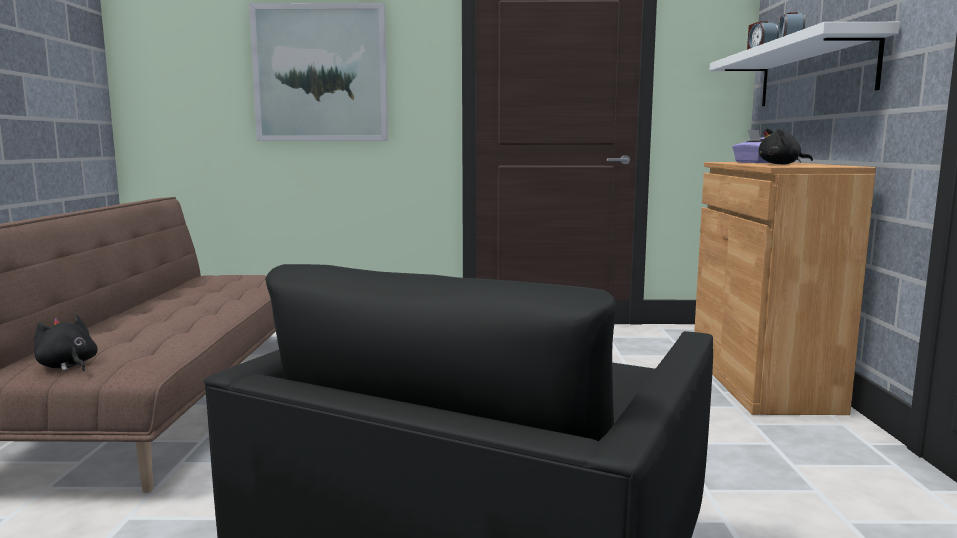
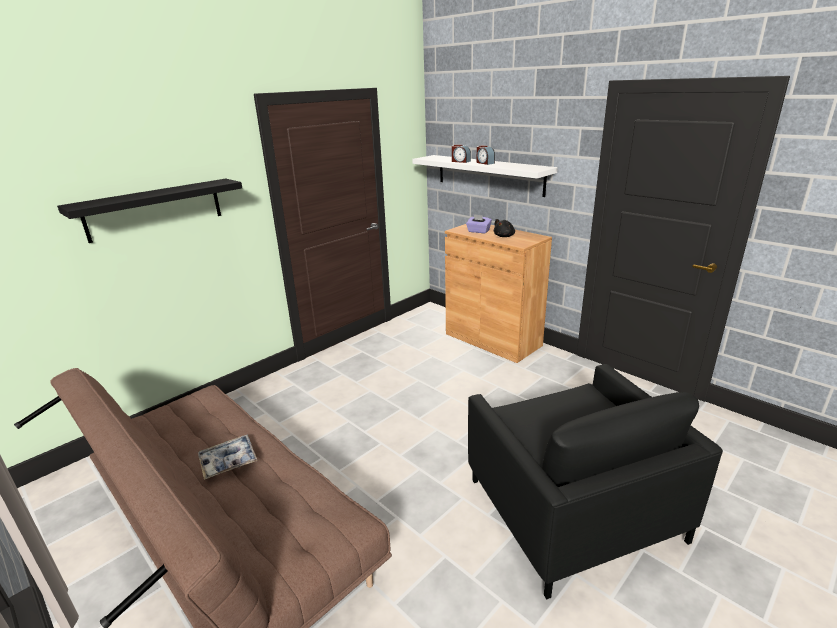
camera: 45 degrees left, 15 degrees up
black plush toy [34,315,97,371] -> none
picture [249,3,388,141] -> black shelf [57,179,242,243]
none -> tray [198,435,258,480]

